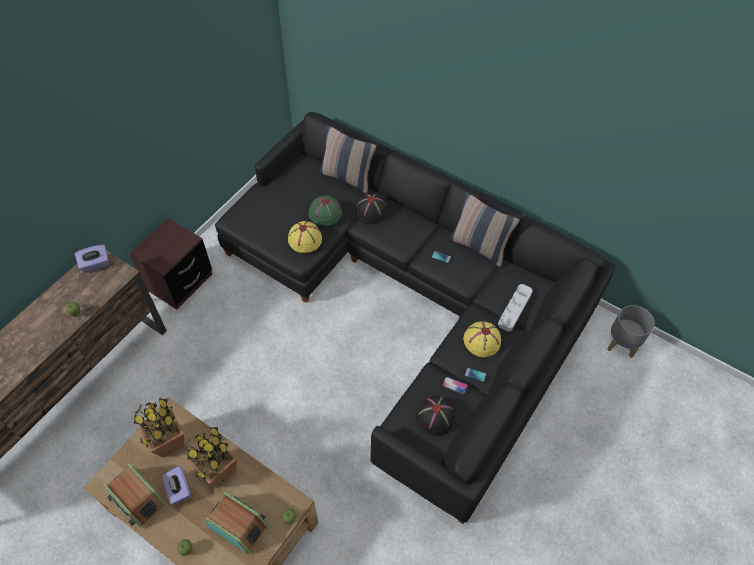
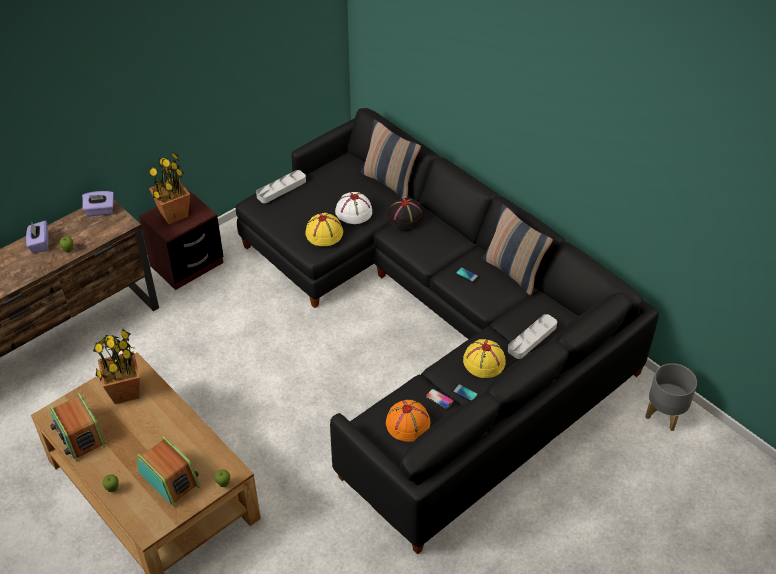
camera: 15 degrees right, 10 degrees down
purple tissue box [162,466,191,504] -> purple tissue box moved to [26,220,49,253]
potted plant [186,427,237,488] -> potted plant moved to [148,152,190,224]
green hat [308,195,342,226] -> white hat [335,192,372,224]
black hat [416,396,456,436] -> orange hat [386,400,430,442]
none -> grey tray [256,170,306,203]

